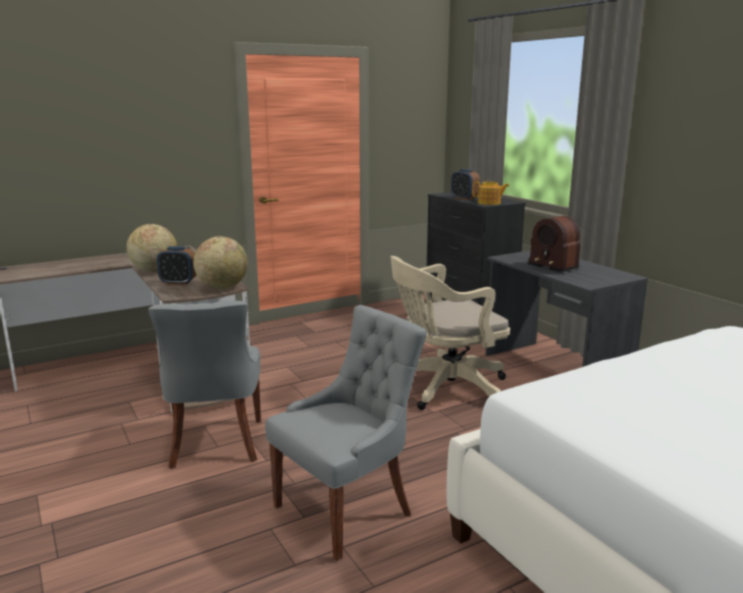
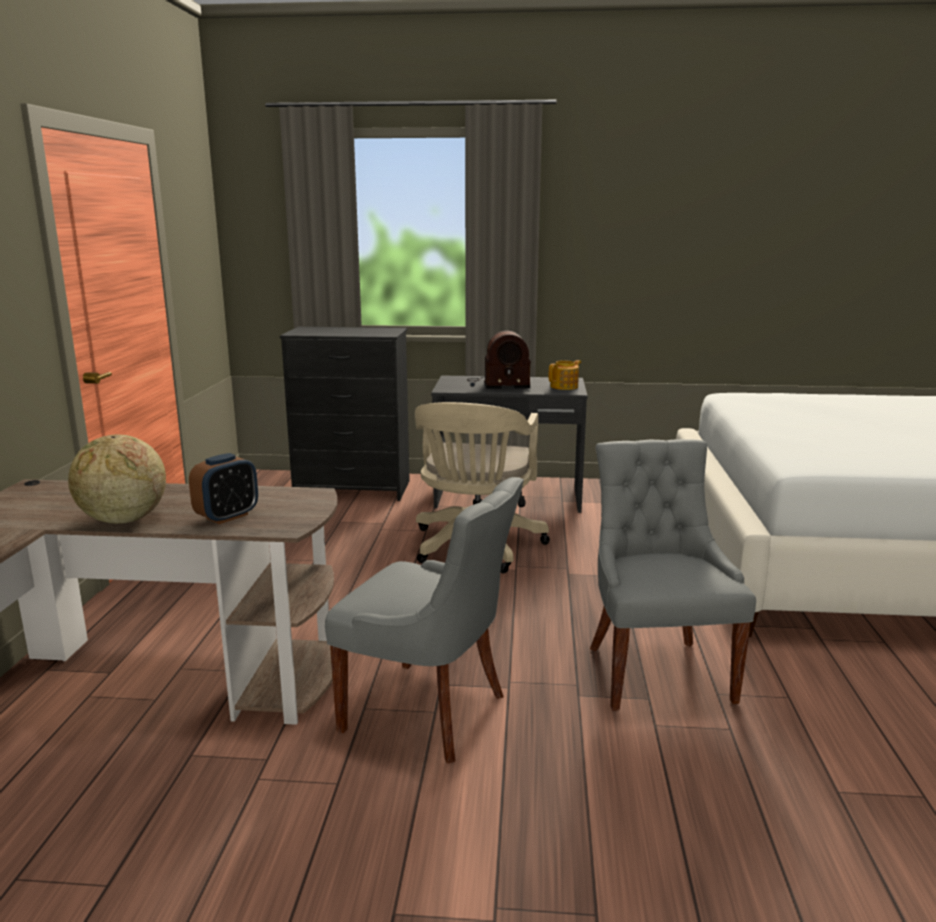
camera: 55 degrees left, 0 degrees up
globe [194,236,248,289] -> none
alarm clock [451,169,480,200] -> none
teapot [472,182,509,205] -> teapot moved to [549,360,581,390]

